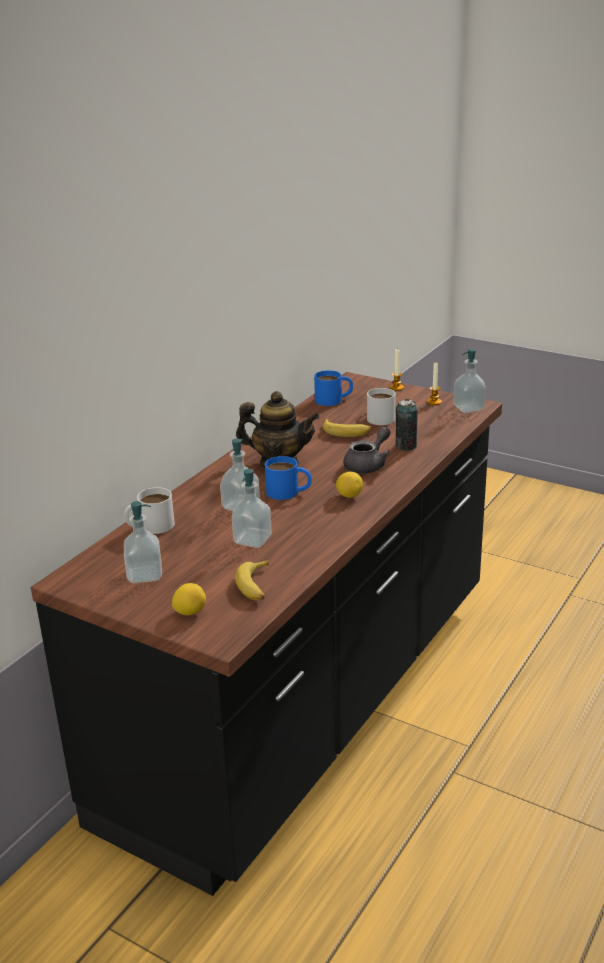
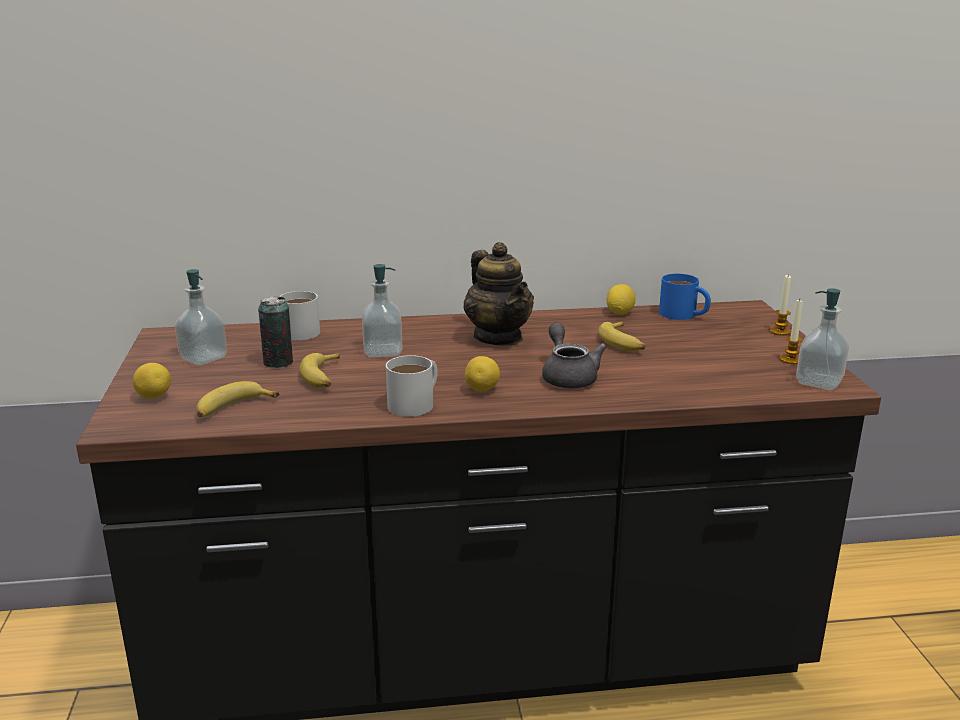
camera: 50 degrees right, 5 degrees down
soap dispenser [232,469,272,548] -> banana [300,353,340,388]
blue mug [265,456,312,500] -> none
grey teapot [343,427,391,474] -> grey teapot turned 105 degrees counterclockwise [542,323,606,389]
white mug [367,388,396,425] -> white mug moved to [386,355,437,417]
can [396,399,418,451] -> can moved to [258,296,293,368]
none -> lemon [607,284,636,315]

